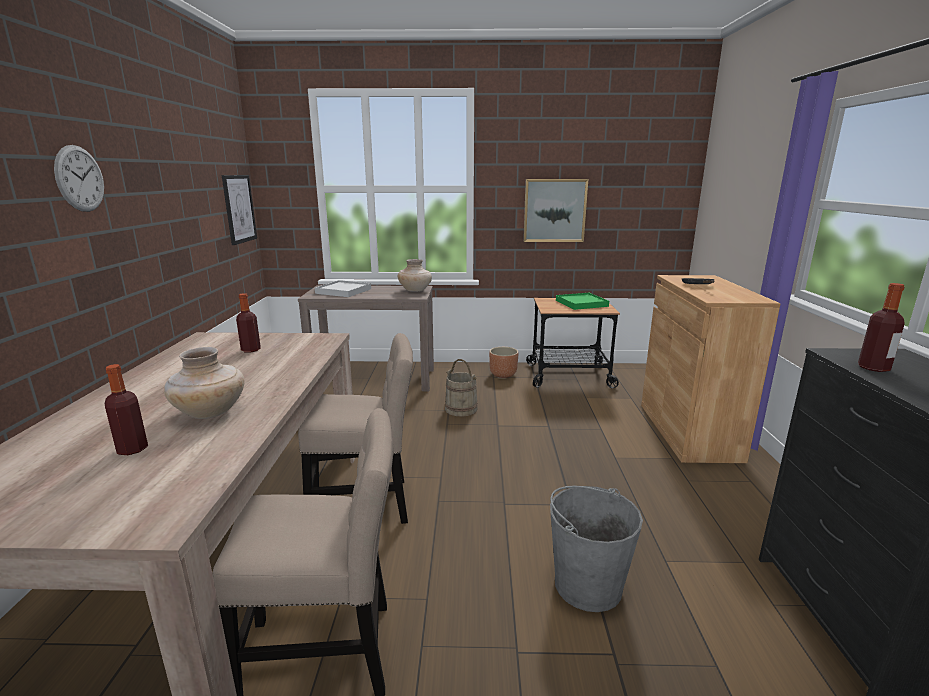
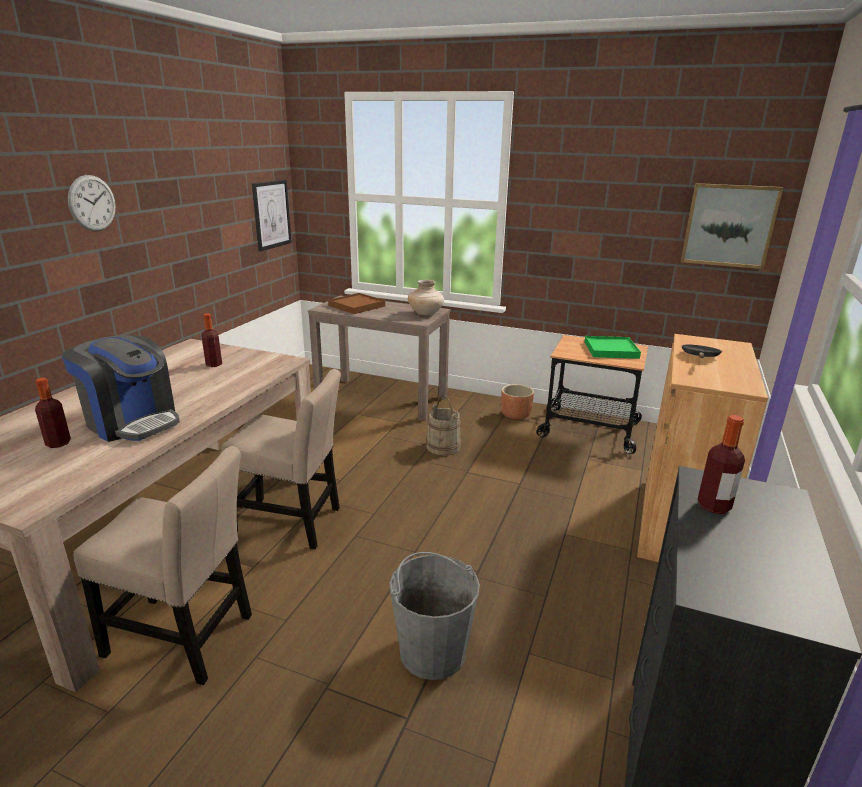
camera: 20 degrees right, 5 degrees up
beige vase [164,347,245,419] -> coffee machine [61,335,180,442]
white tray [315,280,371,297] -> brown tray [328,293,385,314]
picture [523,179,588,242] -> picture moved to [681,183,783,269]

